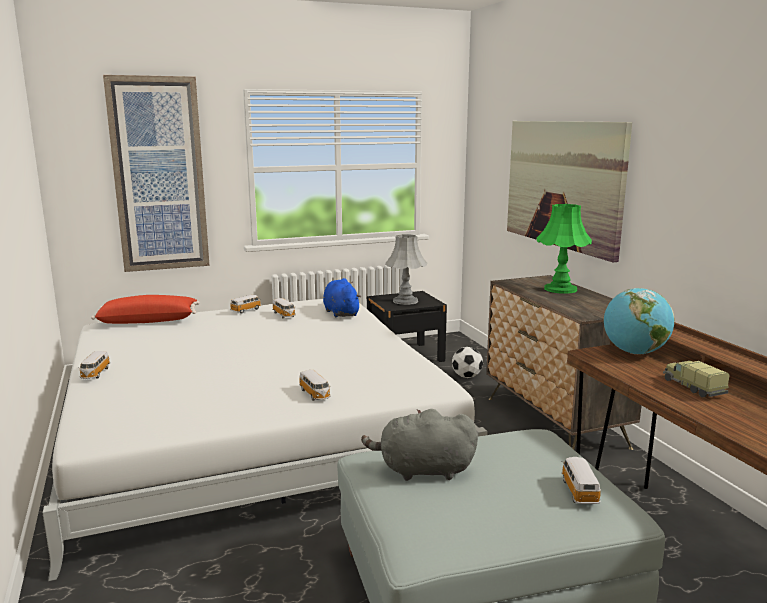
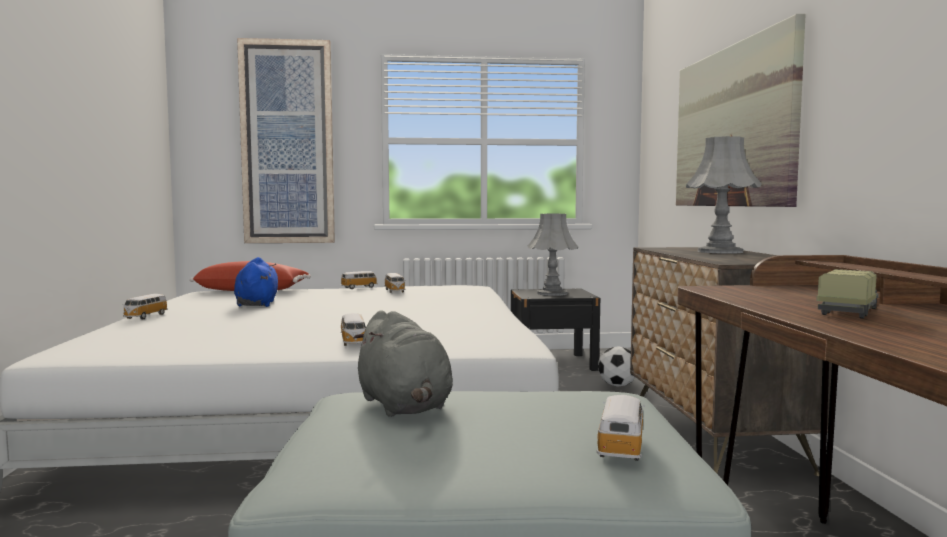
camera: 15 degrees right, 10 degrees down
blue plush toy [323,278,361,317] -> blue plush toy moved to [234,257,278,307]
grey plush toy [361,409,478,481] -> grey plush toy turned 135 degrees counterclockwise [353,310,453,417]
green table lamp [537,204,592,294] -> grey table lamp [686,136,762,254]
globe [604,288,675,354] -> none
toy truck [663,361,730,397] -> toy truck turned 45 degrees clockwise [816,269,879,319]

